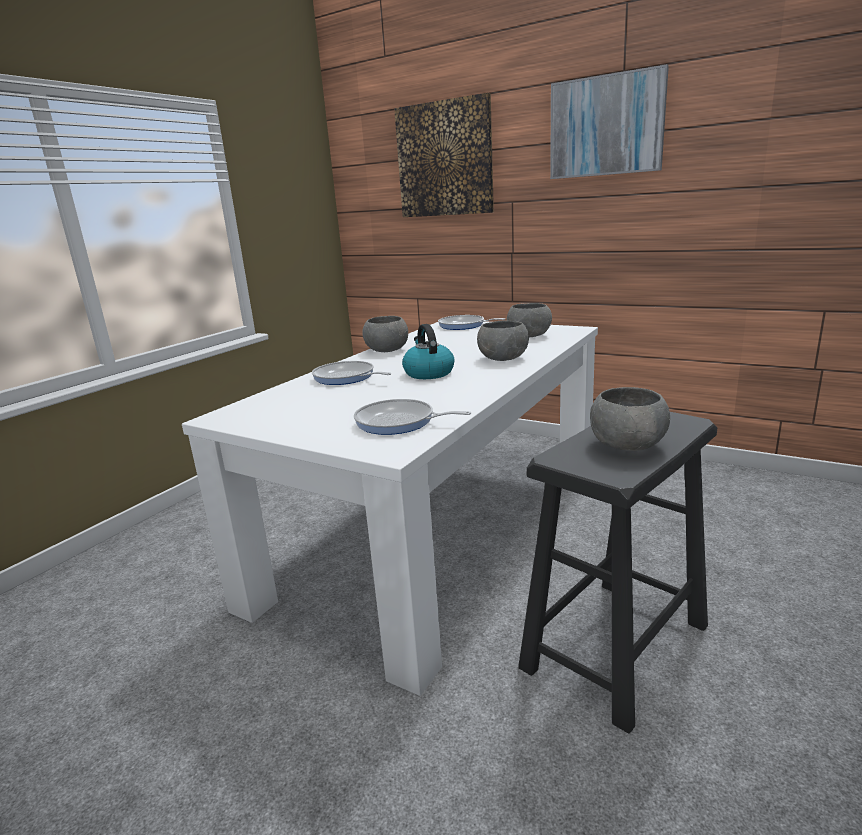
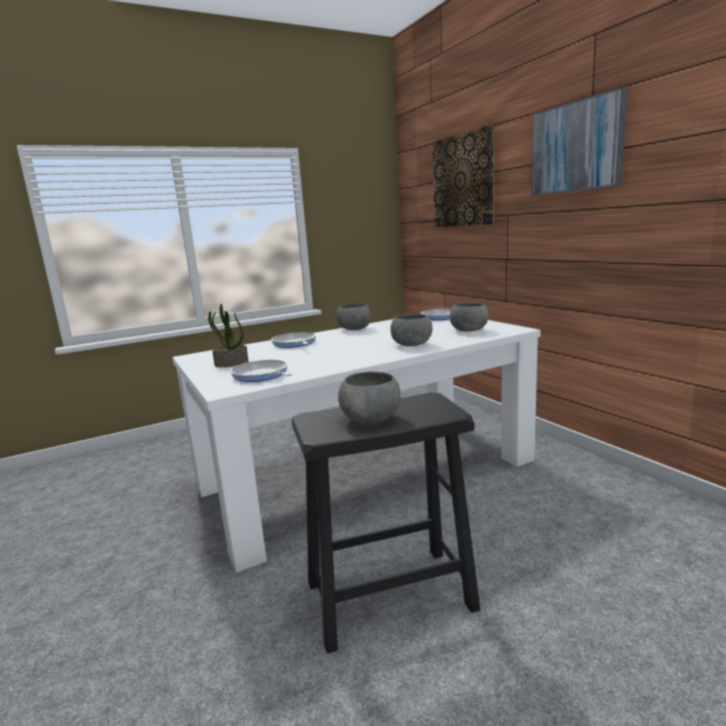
camera: 30 degrees right, 5 degrees down
kettle [402,324,455,379] -> none
none -> potted plant [208,304,249,367]

